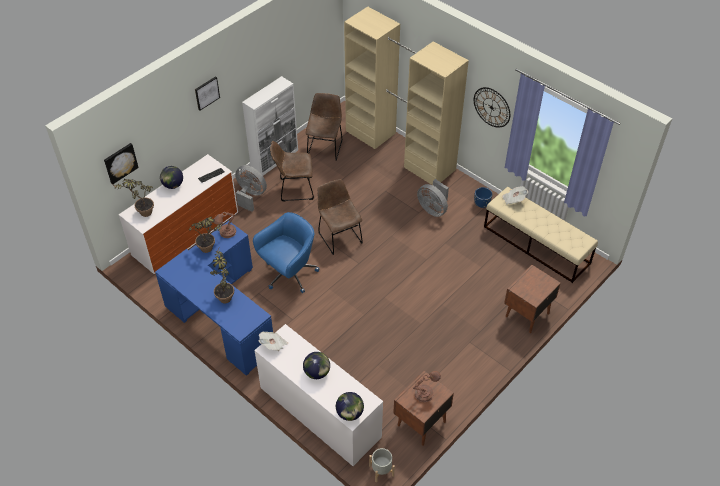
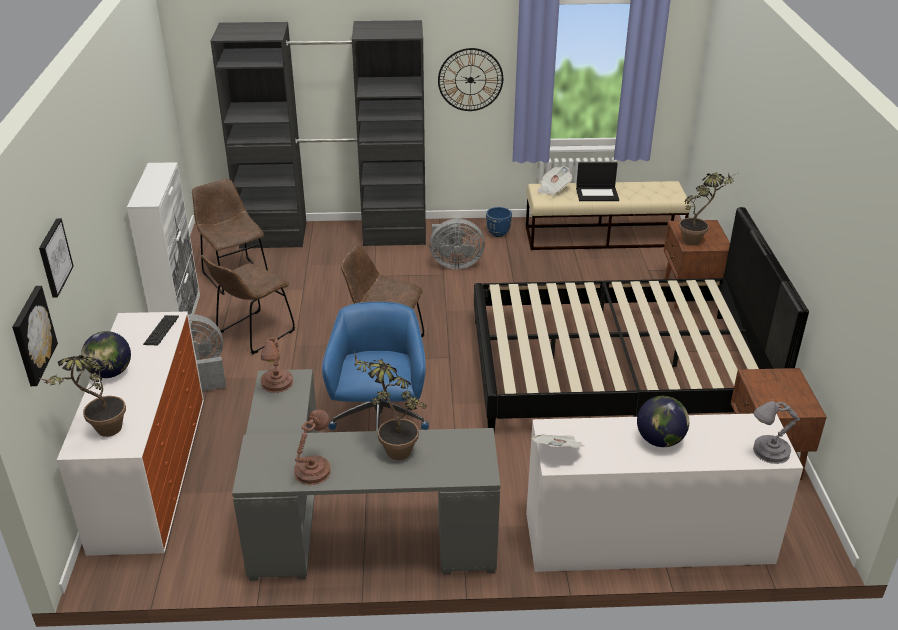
camera: 45 degrees left, 15 degrees down
blue desk [155,221,273,376] -> grey desk [232,369,500,581]
potted plant [189,217,222,253] -> potted plant moved to [679,172,738,246]
picture [195,76,220,111] -> picture moved to [39,218,74,297]
globe [336,392,364,421] -> grey table lamp [753,401,800,464]
beige wardrobe [344,7,469,185] -> black wardrobe [211,20,426,248]
grey planter [369,448,395,482] -> none
brown table lamp [413,371,441,402] -> brown table lamp moved to [294,410,331,485]
none -> black bed [474,207,809,433]
none -> laptop [576,162,619,201]

